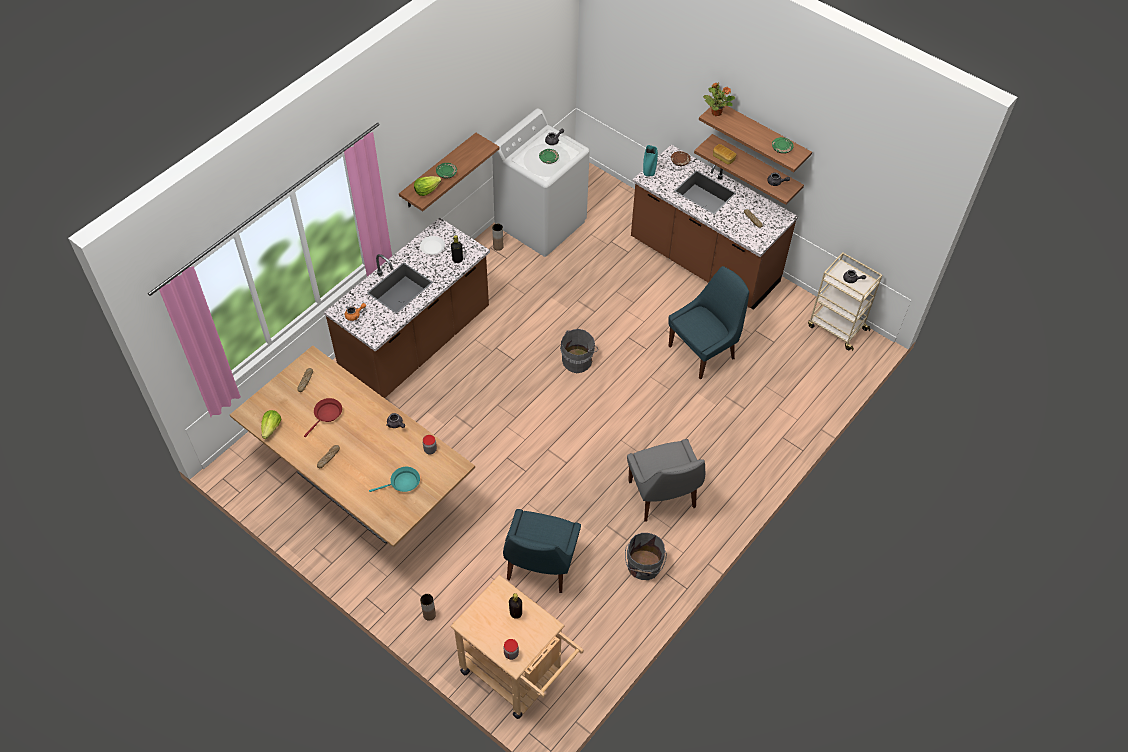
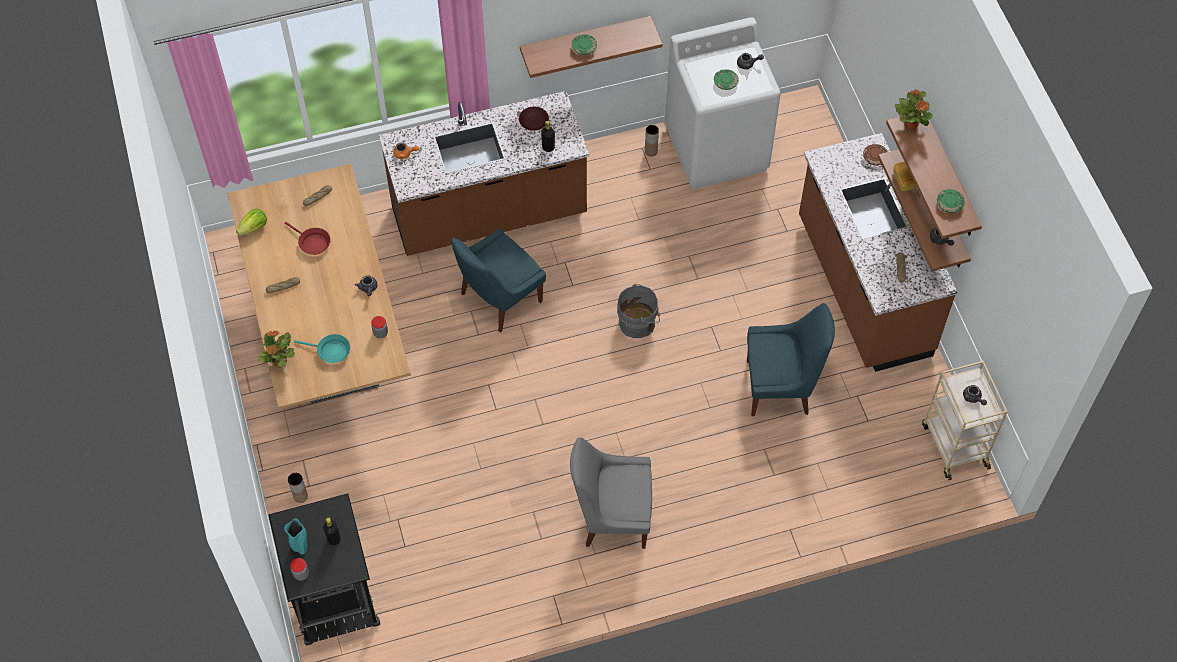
camera: 35 degrees right, 5 degrees up
red frying pan [304,398,342,437] -> red frying pan turned 60 degrees clockwise [285,222,330,255]
lettuce [414,176,441,196] -> none
white plate [420,236,445,255] -> brown plate [519,107,549,131]
beige cart [450,575,584,719] -> black cart [268,494,380,646]
blue chair [503,509,581,593] -> blue chair moved to [451,229,546,332]
grey bucket [625,533,667,580] -> none
grey chair [627,439,705,521] -> grey chair turned 75 degrees clockwise [570,437,652,549]
turquoise vase [643,145,658,176] -> turquoise vase moved to [284,518,307,554]
none -> potted plant [259,330,295,368]

